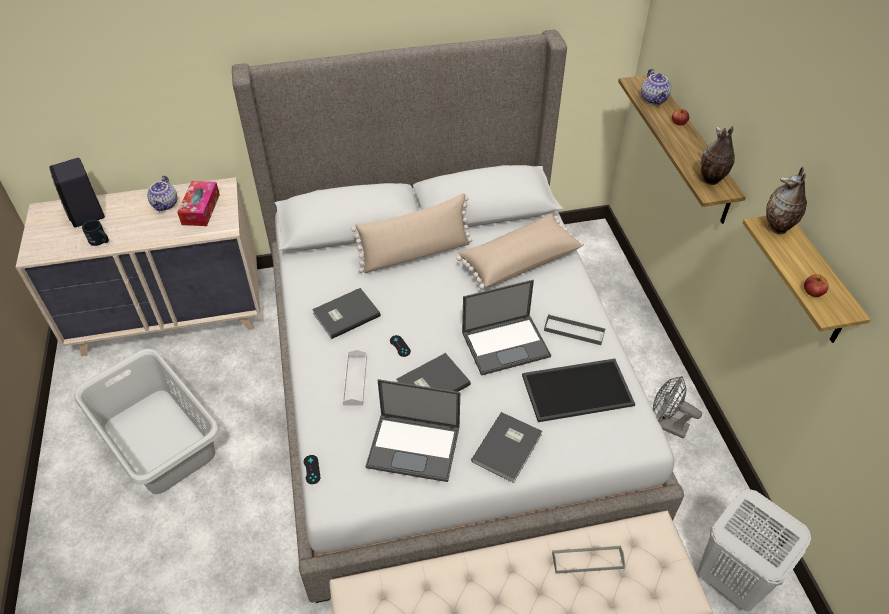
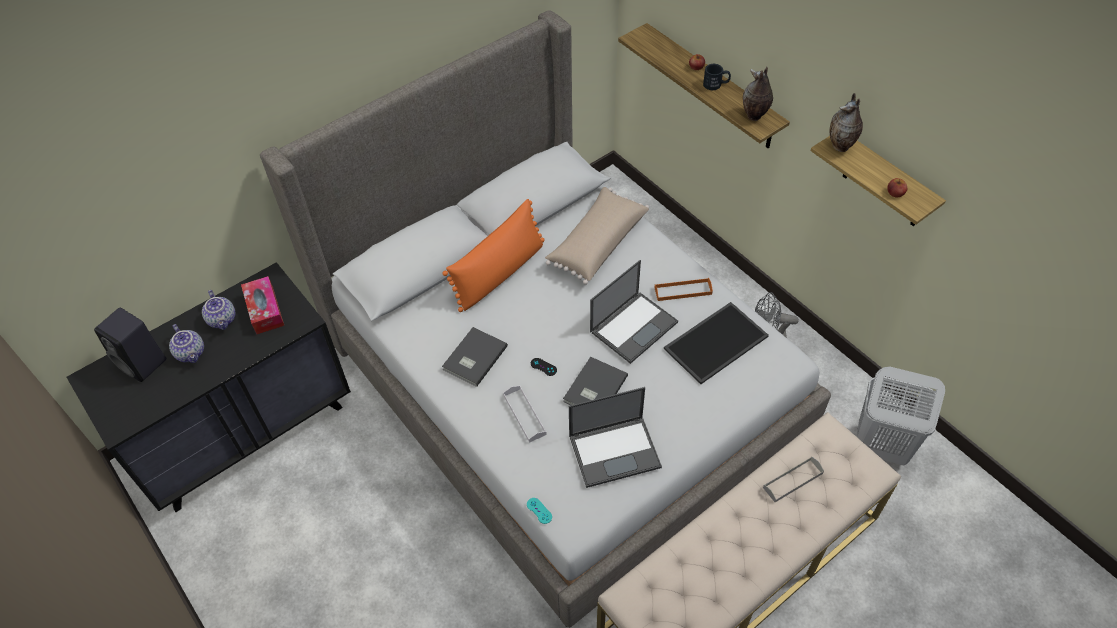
camera: 25 degrees left, 5 degrees up
beige dresser [16,177,261,356] -> black dresser [67,262,351,512]
grey laundry basket [74,349,220,494] -> none
black mug [82,220,109,246] -> black mug moved to [703,64,731,90]
black game controller [304,455,320,484] -> turquoise game controller [527,498,552,524]
beige pillow [351,193,472,273] -> orange pillow [442,199,545,312]
grey book [471,412,542,483] -> none
grey tray [544,315,606,345] -> orange tray [654,278,713,301]
teapot [641,69,671,105] -> teapot moved to [169,324,204,363]

